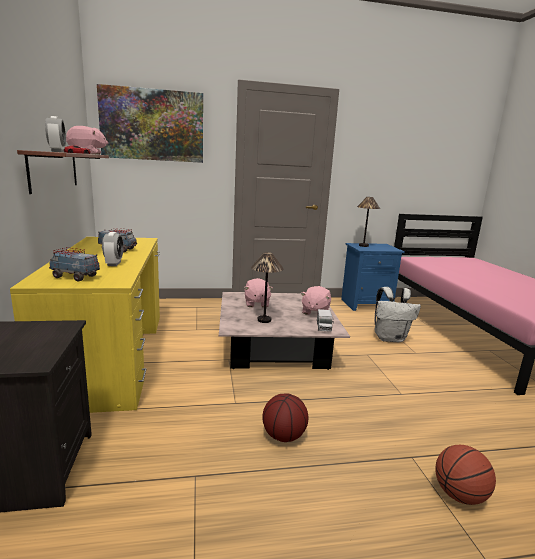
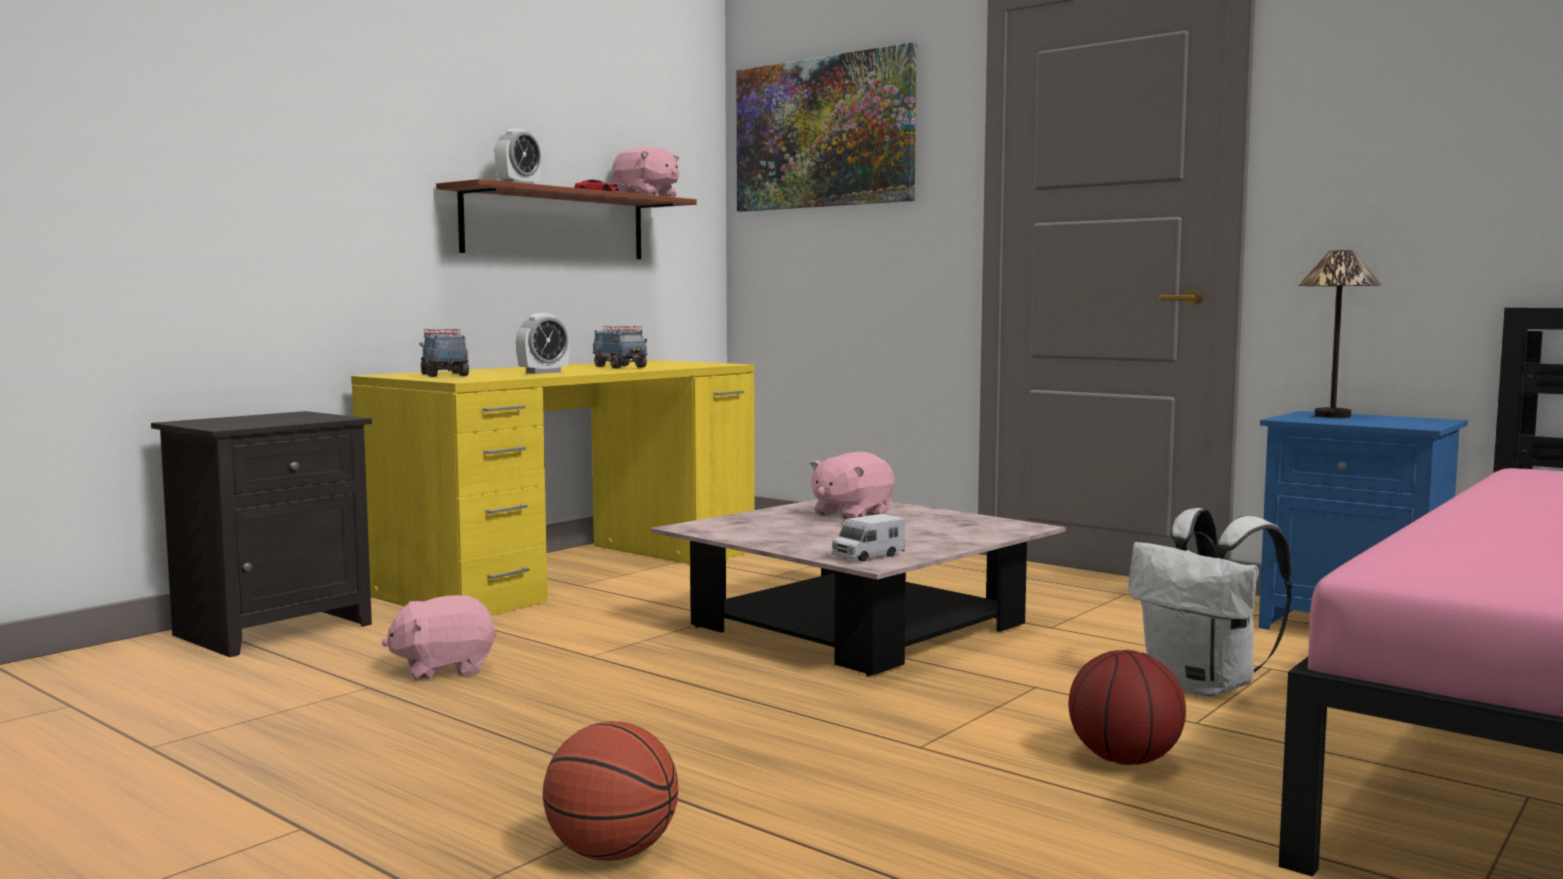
camera: 50 degrees right, 10 degrees down
table lamp [251,252,284,323] -> none
basketball [262,393,308,442] -> basketball moved to [1069,650,1186,765]
pink plush toy [301,286,331,315] -> pink plush toy moved to [382,595,497,680]

